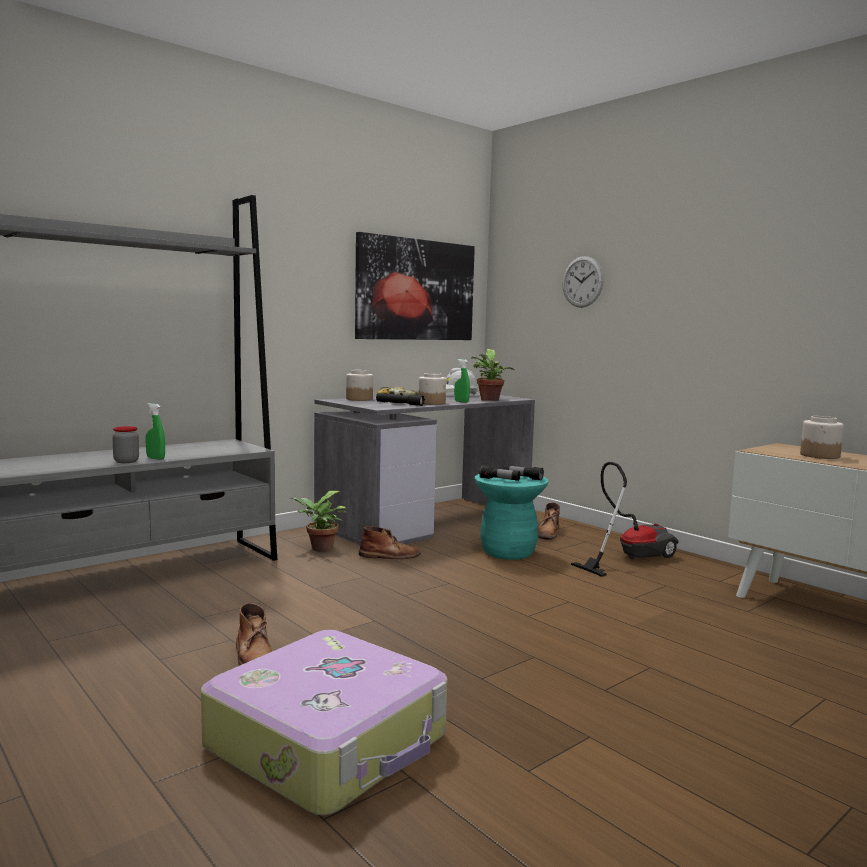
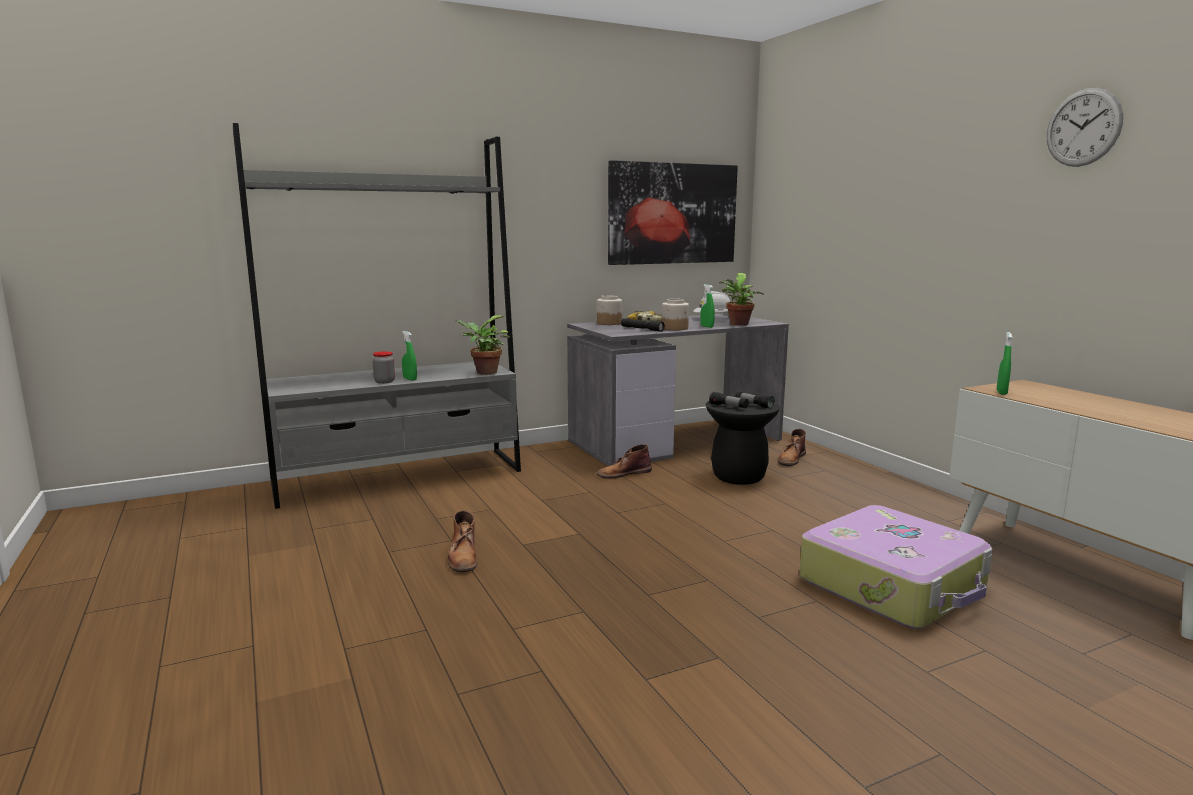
camera: 15 degrees right, 5 degrees up
suitcase [201,630,447,816] -> suitcase moved to [799,505,993,629]
potted plant [292,491,347,552] -> potted plant moved to [455,315,510,375]
brown boot [359,526,421,559] -> brown boot turned 150 degrees clockwise [597,444,652,479]
turquoise stool [475,474,549,560] -> black stool [706,401,780,485]
wall clock [562,256,604,308] -> wall clock moved to [1047,88,1123,167]
vacuum cleaner [571,462,679,577] -> none
jar [800,416,844,459] -> none
none -> green spray bottle [997,332,1012,395]

